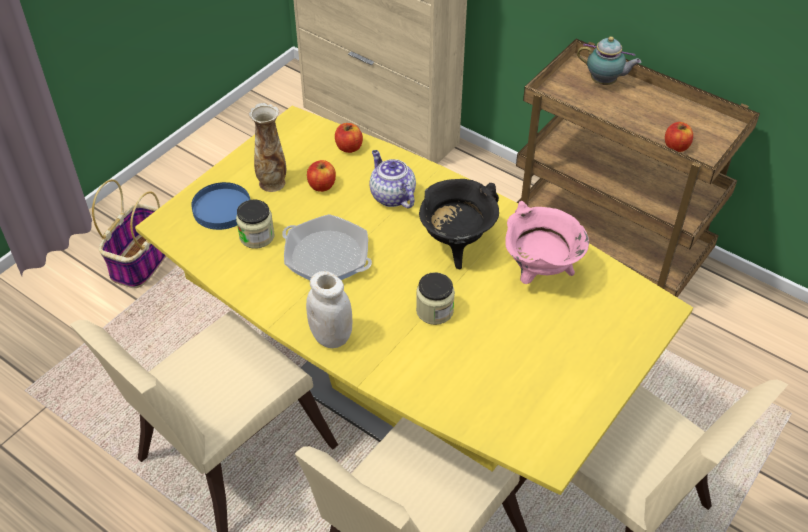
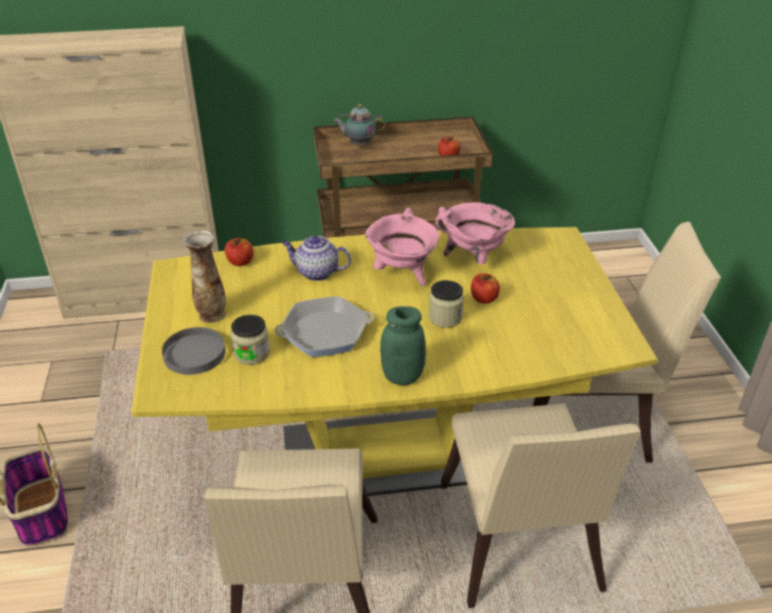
camera: 45 degrees left, 10 degrees down
blue plate [191,182,250,230] -> grey plate [162,327,226,375]
white jar [306,271,352,348] -> green jar [380,306,426,385]
apple [307,160,336,192] -> apple moved to [471,273,500,304]
black cooking pot [419,179,499,269] -> pink cooking pot [365,207,439,286]
teapot [577,36,642,85] -> teapot turned 150 degrees counterclockwise [333,104,386,146]

